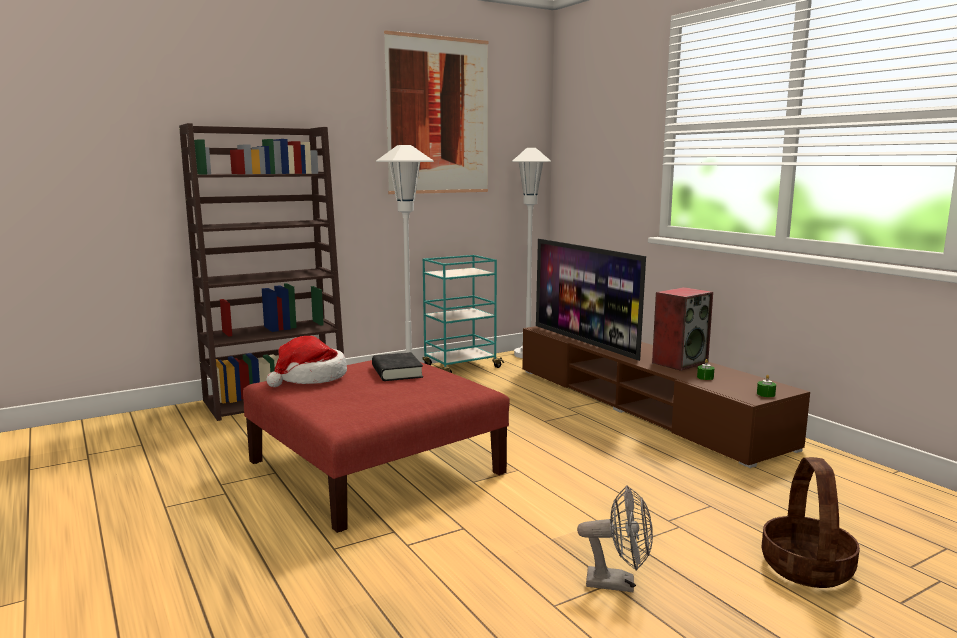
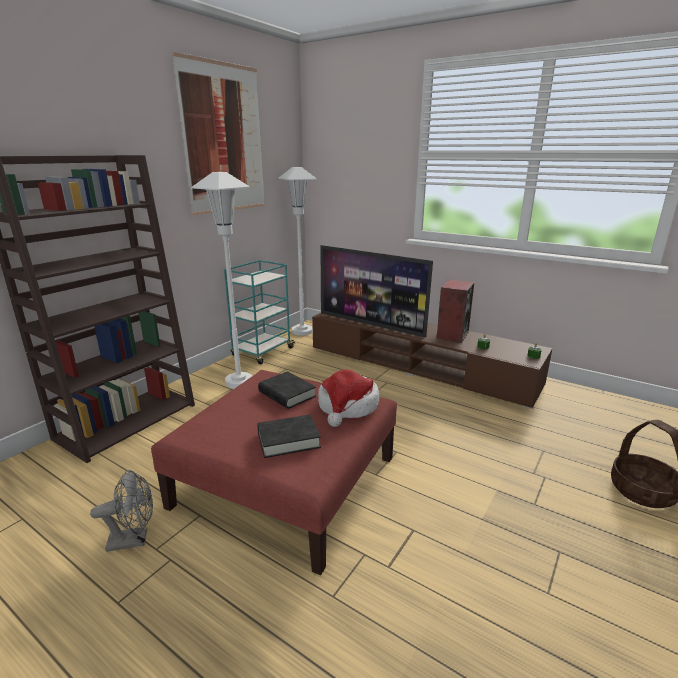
camera: 25 degrees left, 10 degrees up
hat [266,336,347,387] -> hat moved to [318,369,379,427]
grey fan [577,485,653,593] -> grey fan moved to [90,470,153,552]
none -> black book [257,415,321,458]

